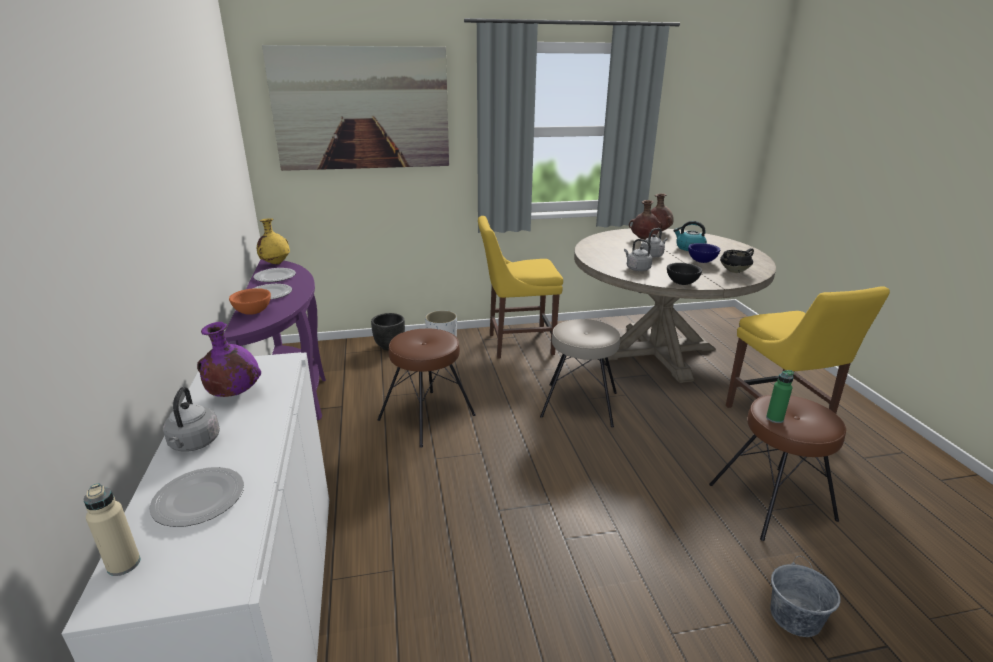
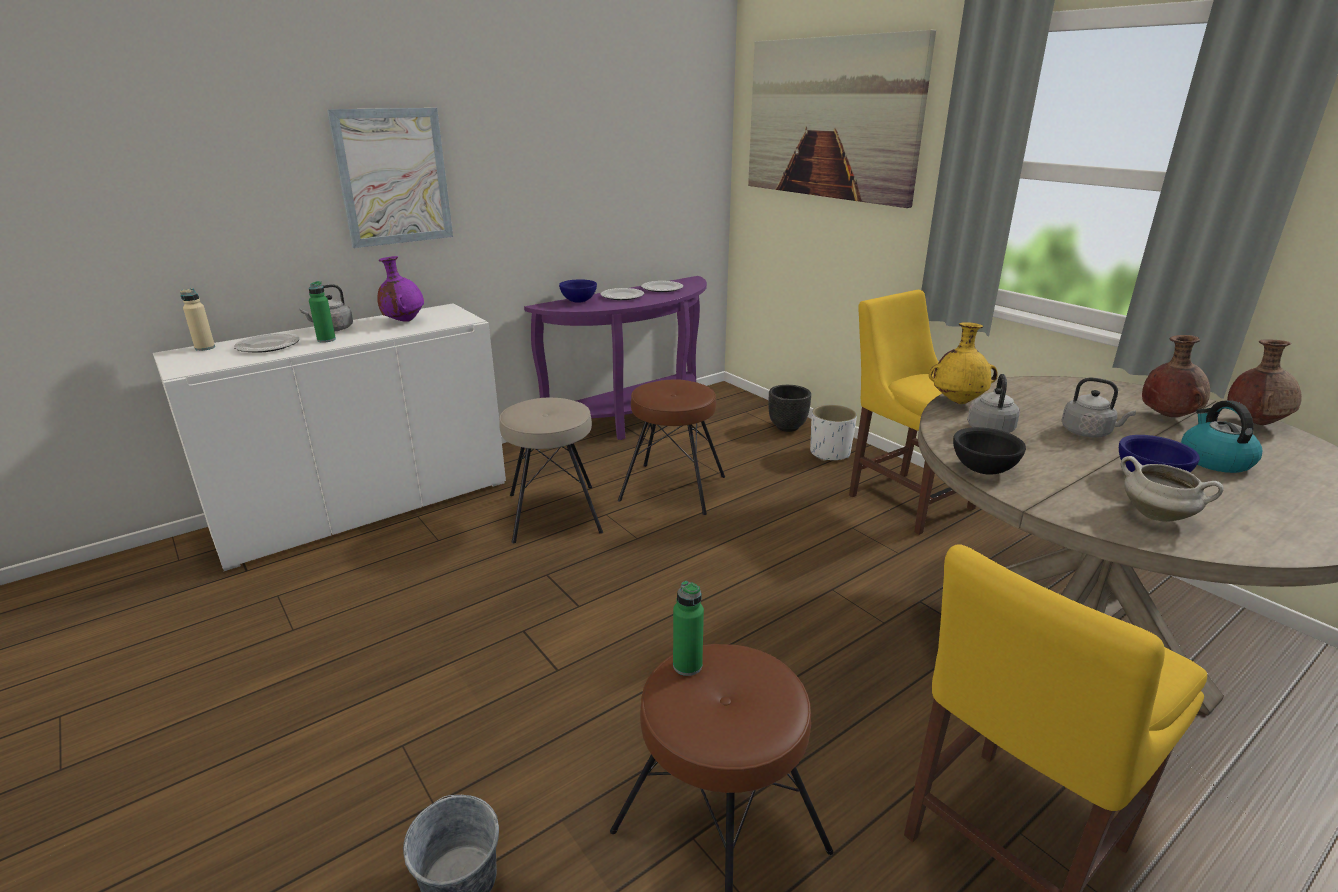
camera: 65 degrees right, 0 degrees up
orange bowl [229,288,271,315] -> blue bowl [559,279,597,303]
yellow vase [257,219,290,264] -> yellow vase moved to [929,322,998,404]
beige stool [540,319,620,427] -> beige stool moved to [499,398,603,543]
black cooking pot [720,248,754,273] -> white cooking pot [1121,456,1224,522]
none -> green bottle [309,281,336,343]
none -> picture [327,108,453,248]

